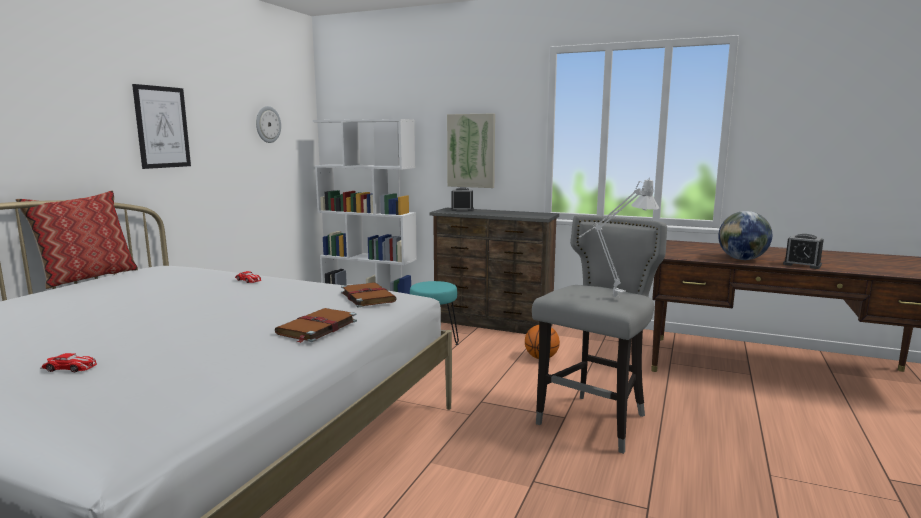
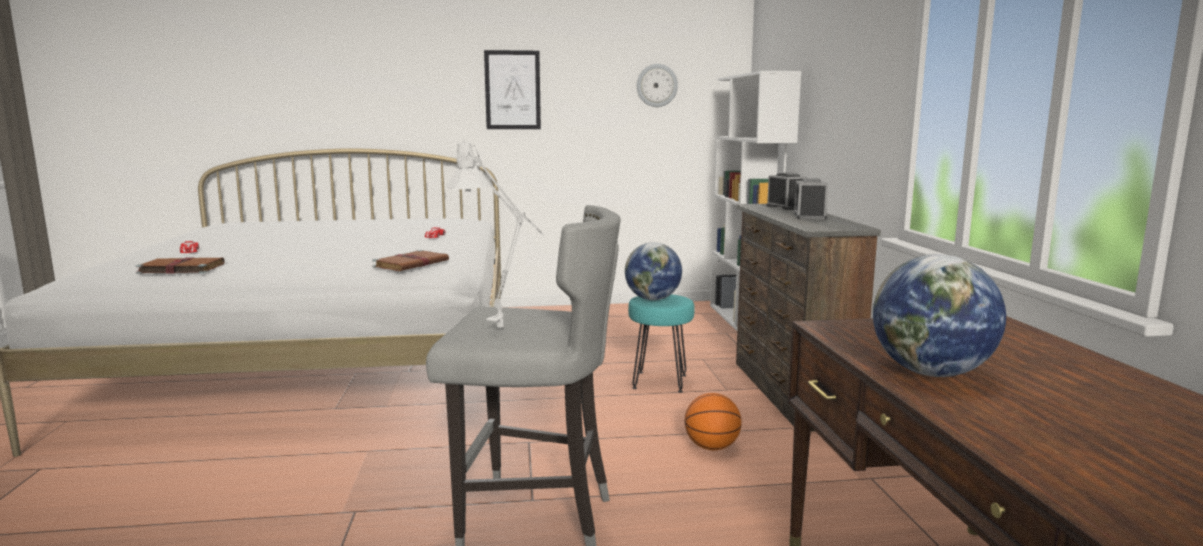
camera: 60 degrees right, 0 degrees up
pillow [15,190,138,289] -> none
brown book [275,308,357,343] -> brown book moved to [136,258,225,274]
picture [447,114,495,188] -> none
alarm clock [783,234,824,269] -> alarm clock moved to [794,178,828,220]
none -> globe [625,242,682,300]

